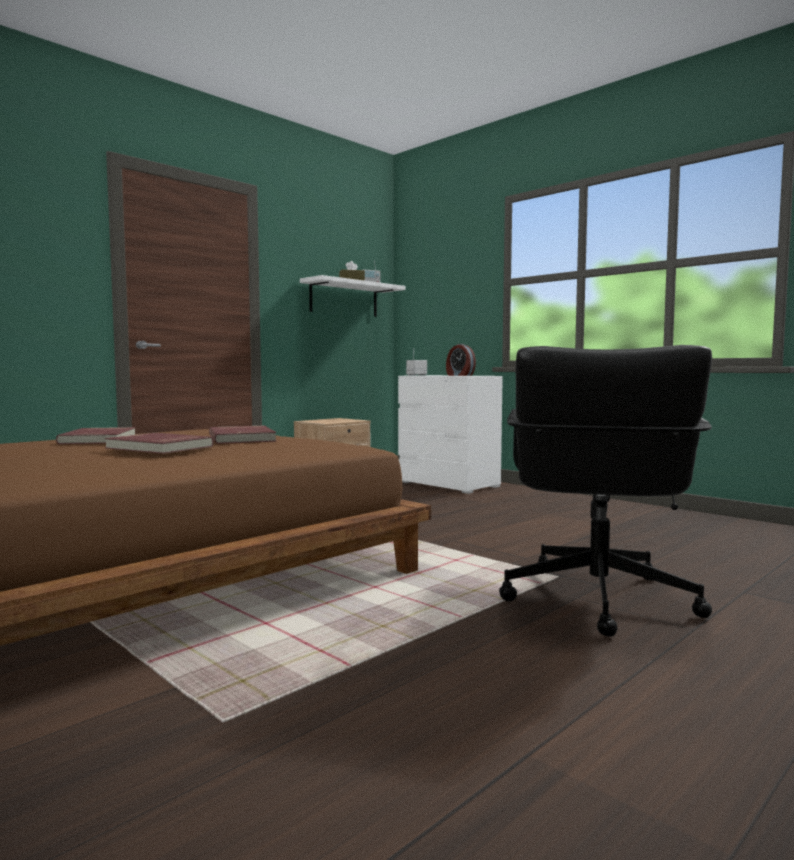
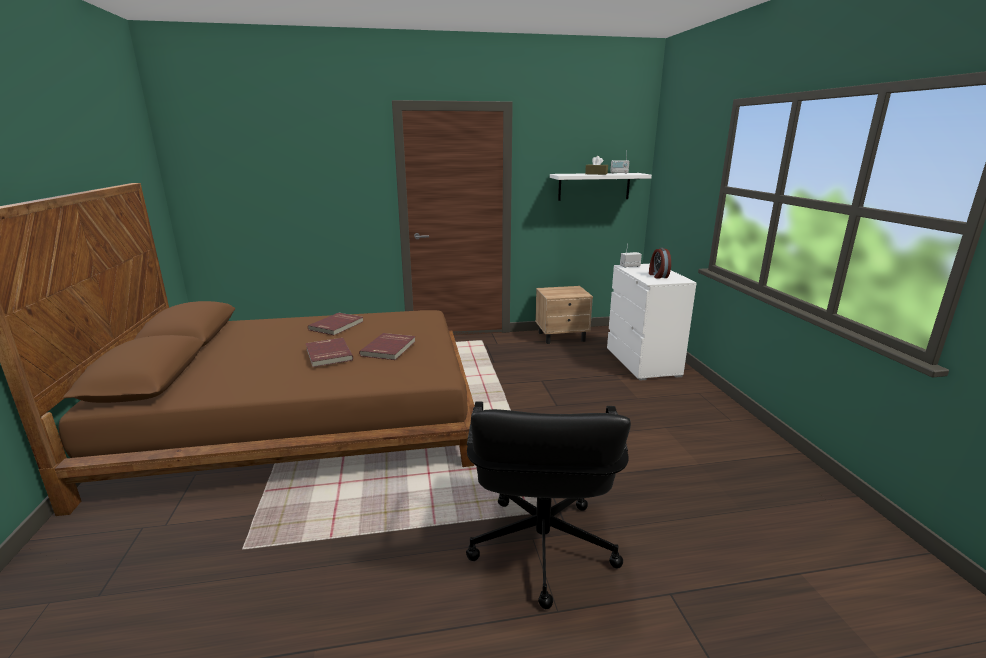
camera: 35 degrees right, 15 degrees up
black office chair [499,345,712,637] -> black office chair turned 45 degrees counterclockwise [466,401,631,609]

